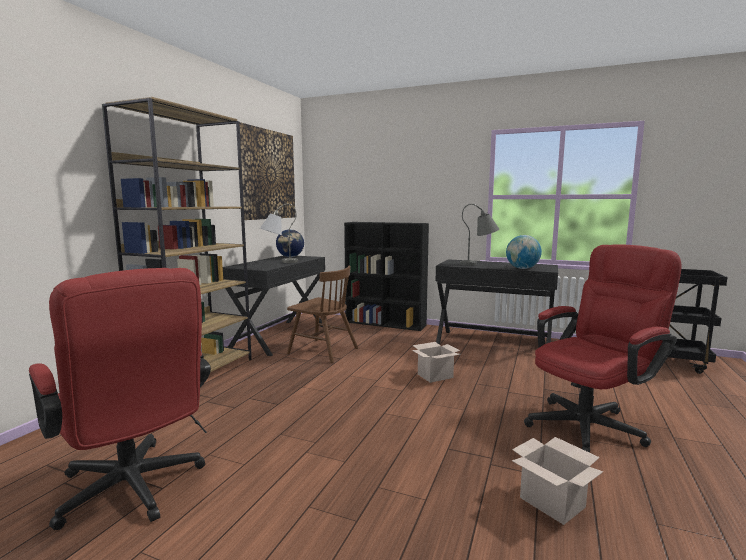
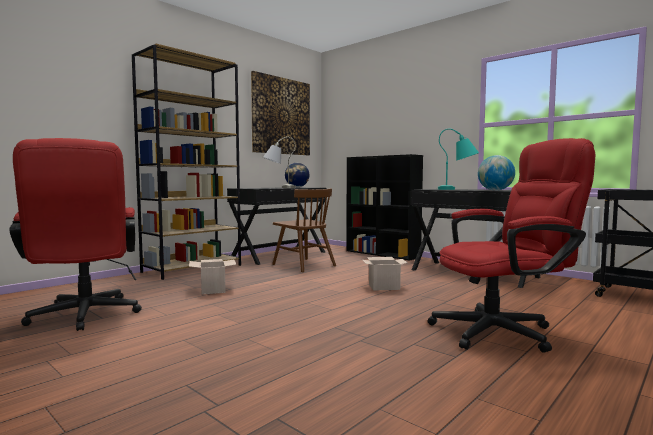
camera: 20 degrees right, 5 degrees down
grey table lamp [460,204,499,266] -> turquoise table lamp [438,129,479,190]
cardboard box [512,437,603,525] -> cardboard box moved to [189,259,236,294]

